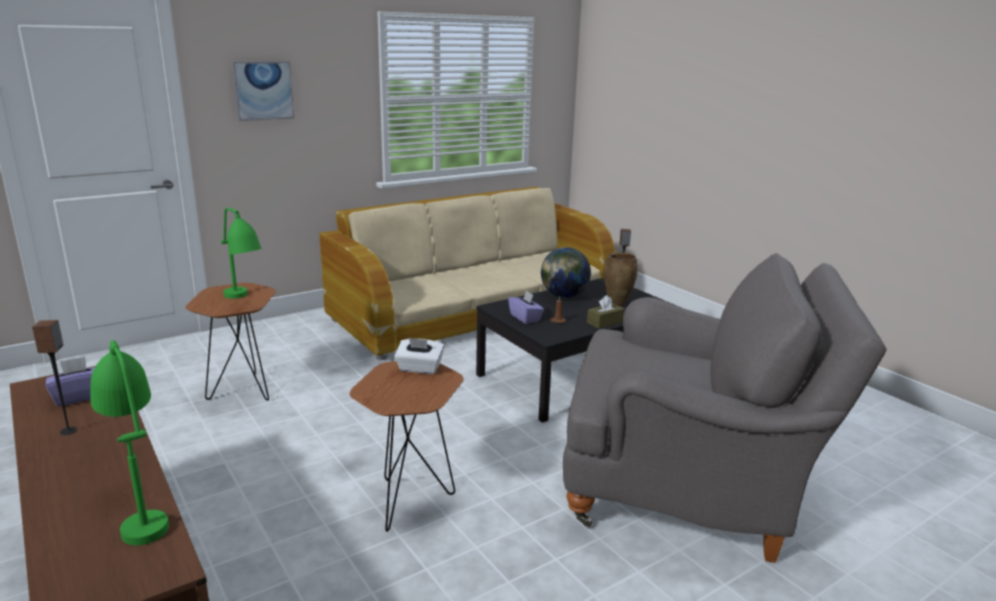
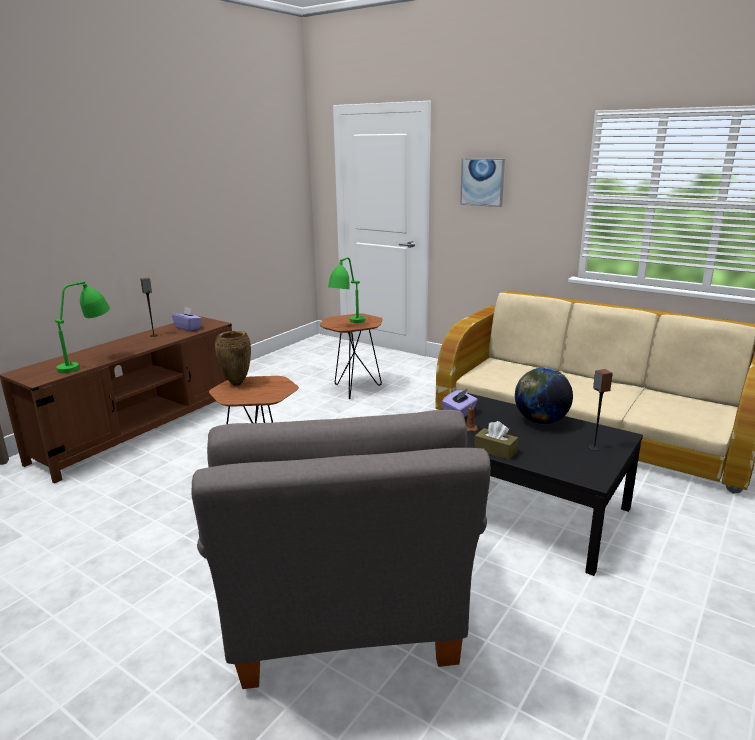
camera: 70 degrees right, 0 degrees up
white tissue box [394,338,444,374] -> none
brown vase [603,252,638,306] -> brown vase moved to [215,331,251,386]

